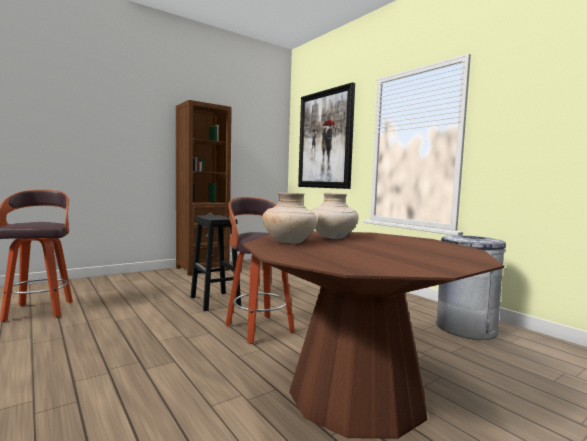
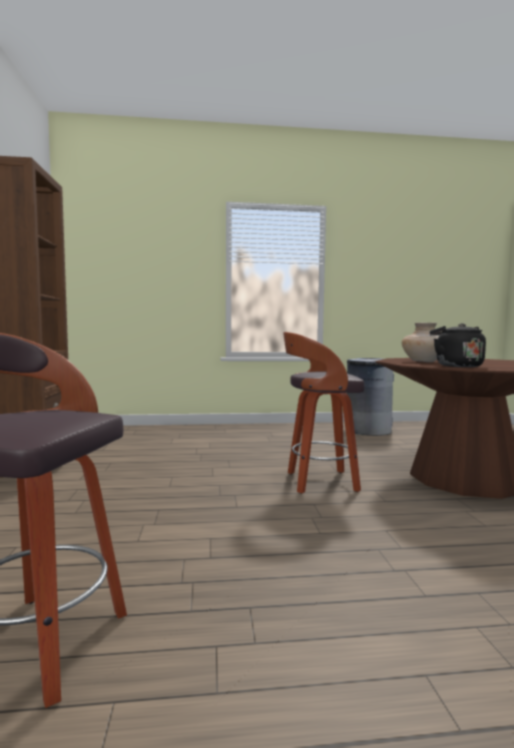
camera: 60 degrees left, 0 degrees up
black stool [191,215,241,311] -> none
beige vase [262,192,317,244] -> black kettle [429,323,486,367]
picture [298,82,355,189] -> none

